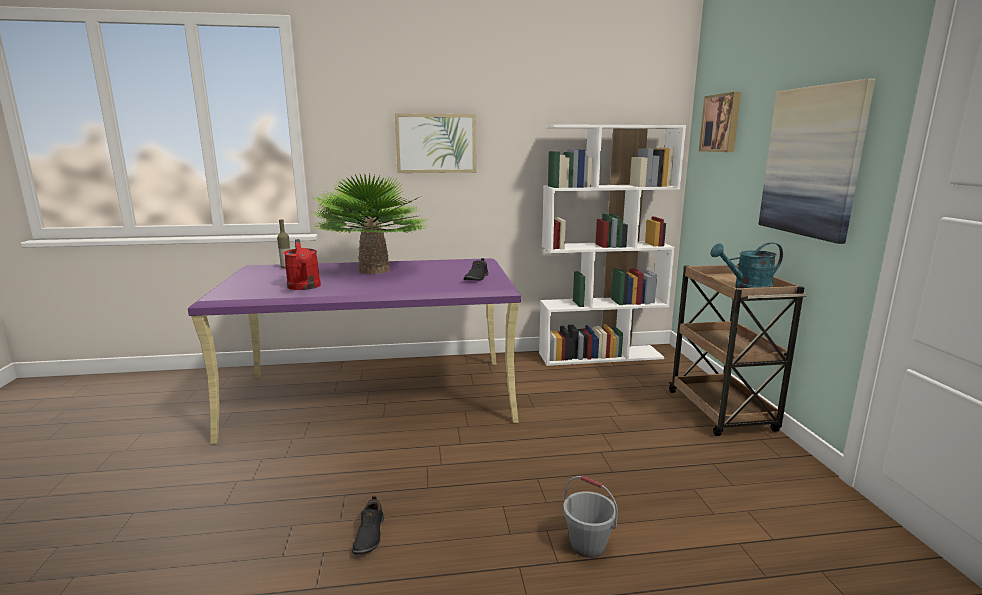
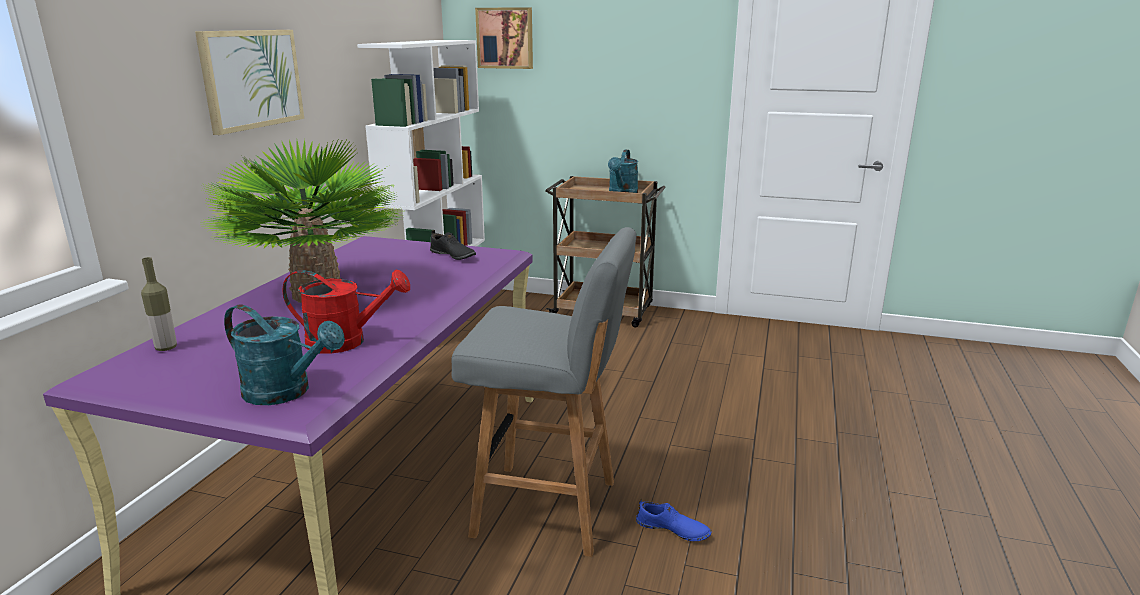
camera: 65 degrees left, 5 degrees up
black shoe [352,496,384,554] -> blue shoe [636,499,712,541]
grey bucket [563,476,618,558] -> none
picture [759,79,875,244] -> none
none -> turquoise watering can [224,304,345,405]
none -> grey stool [451,227,637,557]

